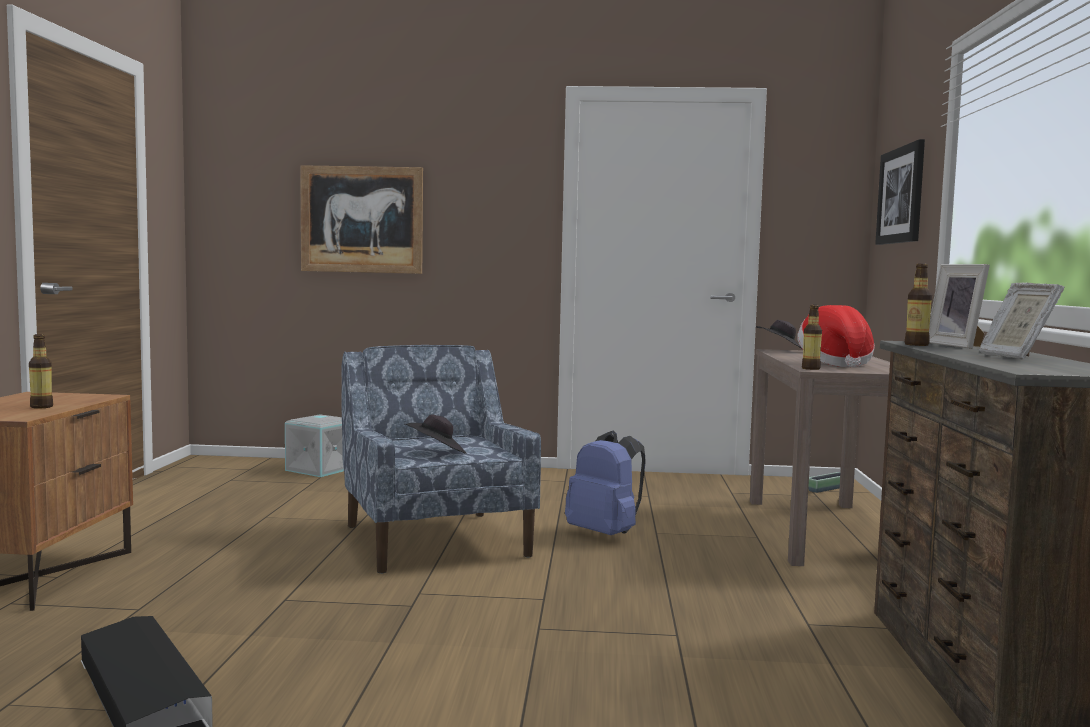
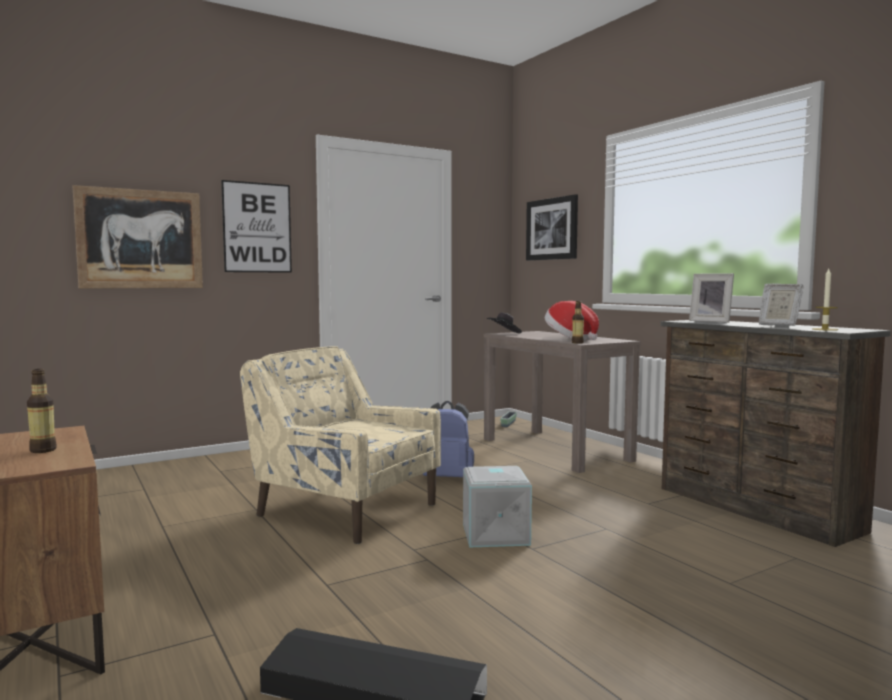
camera: 35 degrees left, 0 degrees up
grey storage box [285,414,344,477] -> grey storage box moved to [463,466,532,548]
blue armchair [341,345,541,574] -> beige armchair [240,346,441,544]
black hat [405,414,467,454] -> none
bottle [905,263,932,346] -> none
none -> picture [221,180,292,273]
none -> candle [812,269,838,331]

